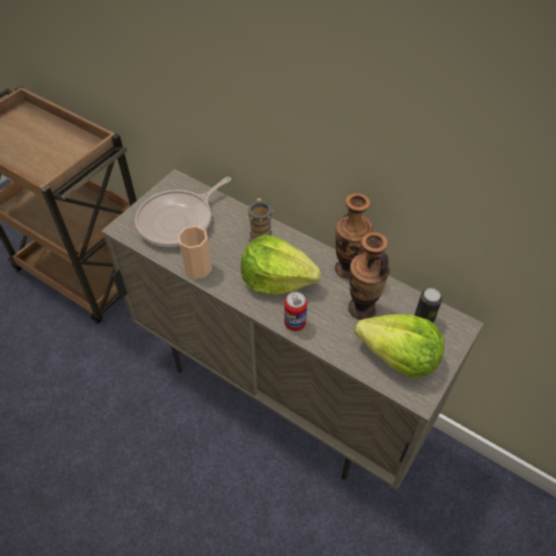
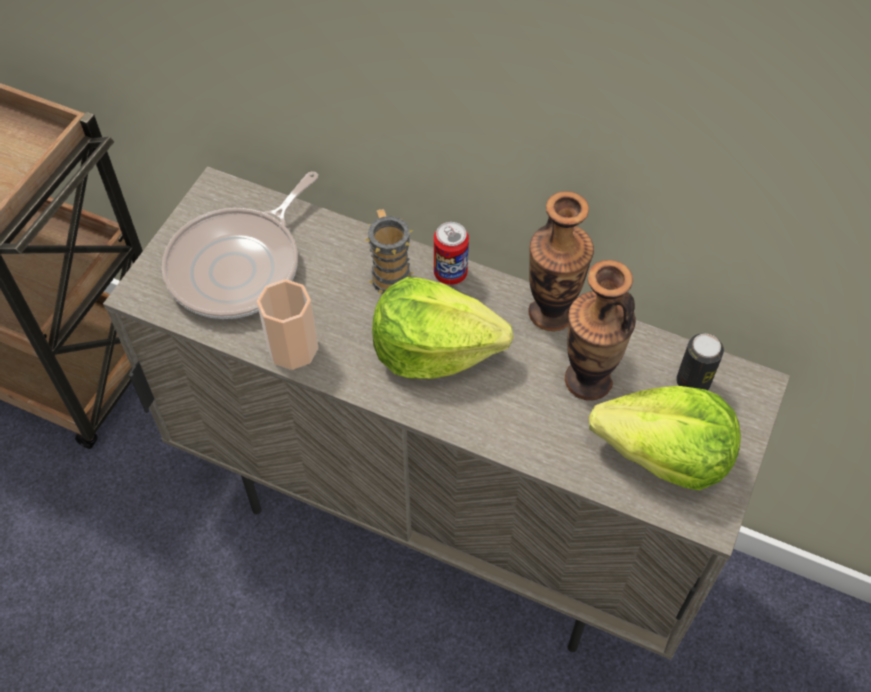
camera: 10 degrees left, 5 degrees up
can [284,292,307,331] -> can moved to [434,222,469,285]

